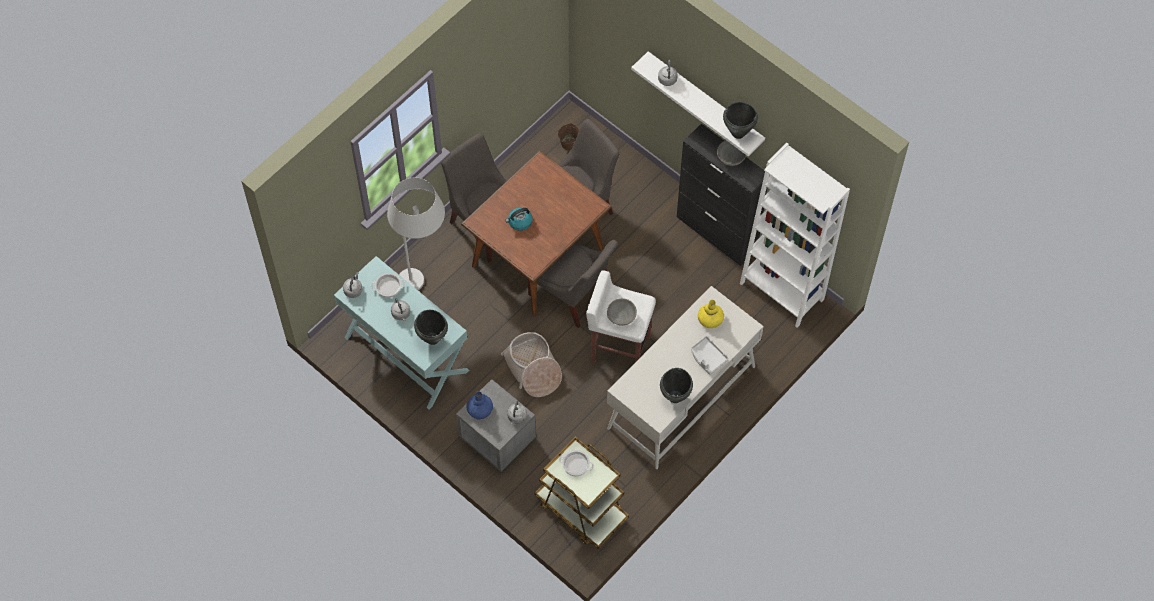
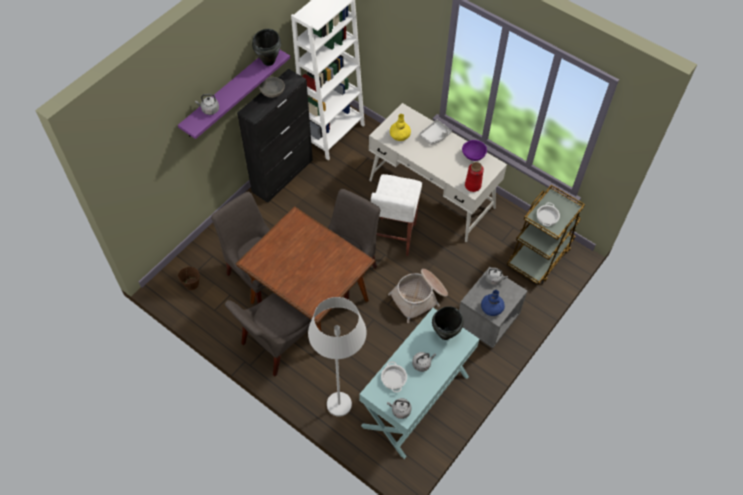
camera: 95 degrees left, 5 degrees down
kettle [505,208,533,231] -> none
grey bowl [607,298,637,326] -> none
white shelf [631,51,765,156] -> purple shelf [178,50,290,139]
black cooking pot [660,368,693,403] -> purple bowl [462,140,487,161]
none -> red vase [465,162,484,192]

